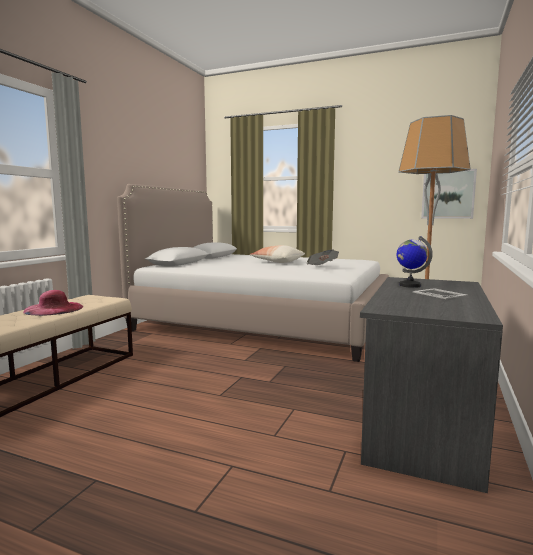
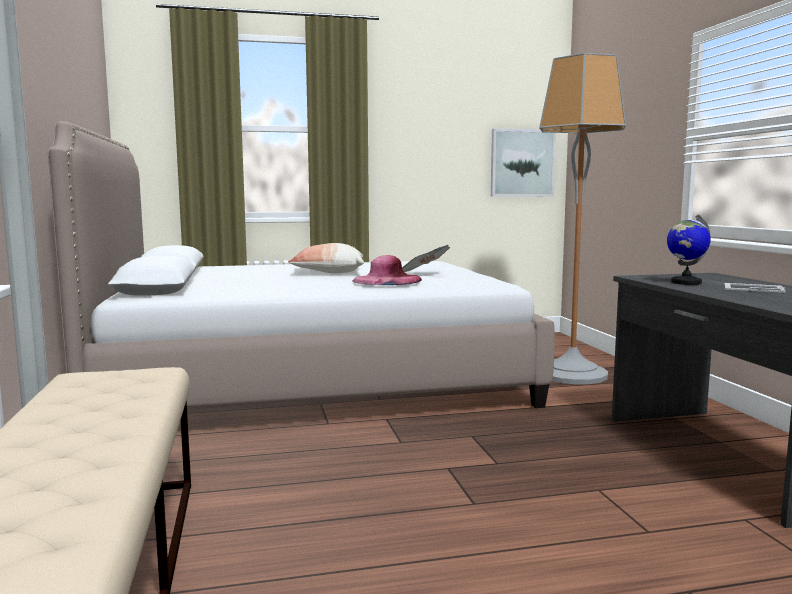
camera: 35 degrees left, 0 degrees up
pink hat [23,290,83,316] -> pink hat moved to [352,255,422,285]

